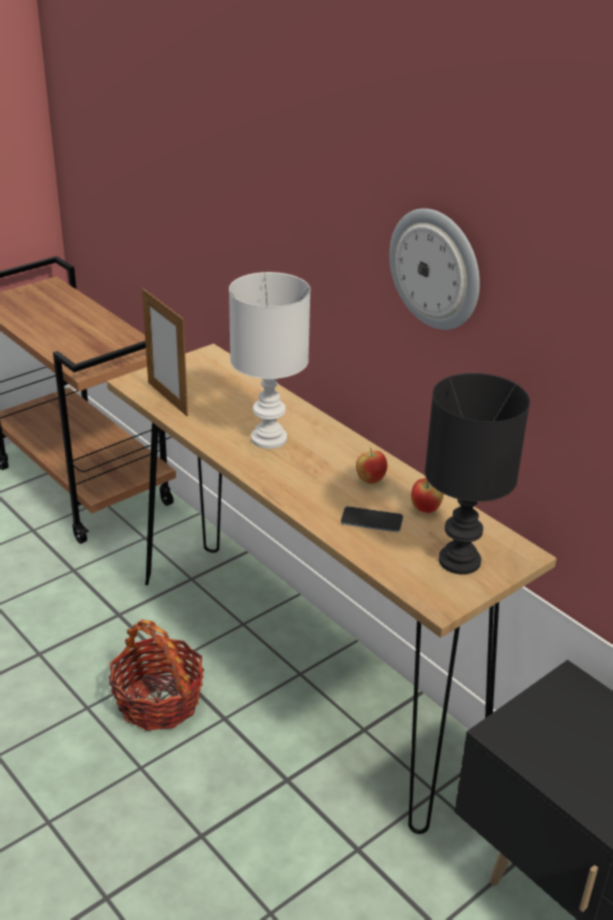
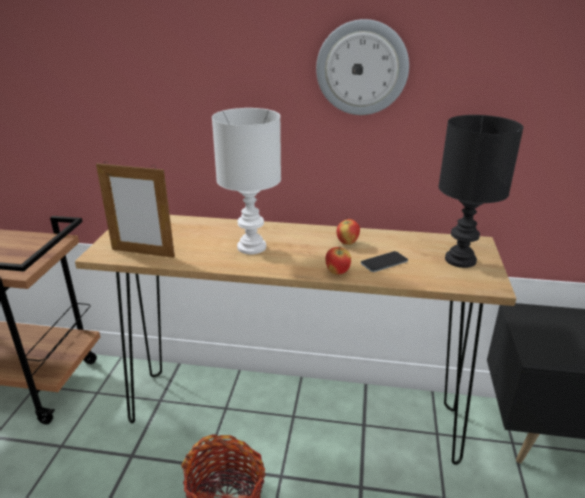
camera: 40 degrees left, 5 degrees down
apple [411,478,444,513] -> apple moved to [325,246,351,275]

